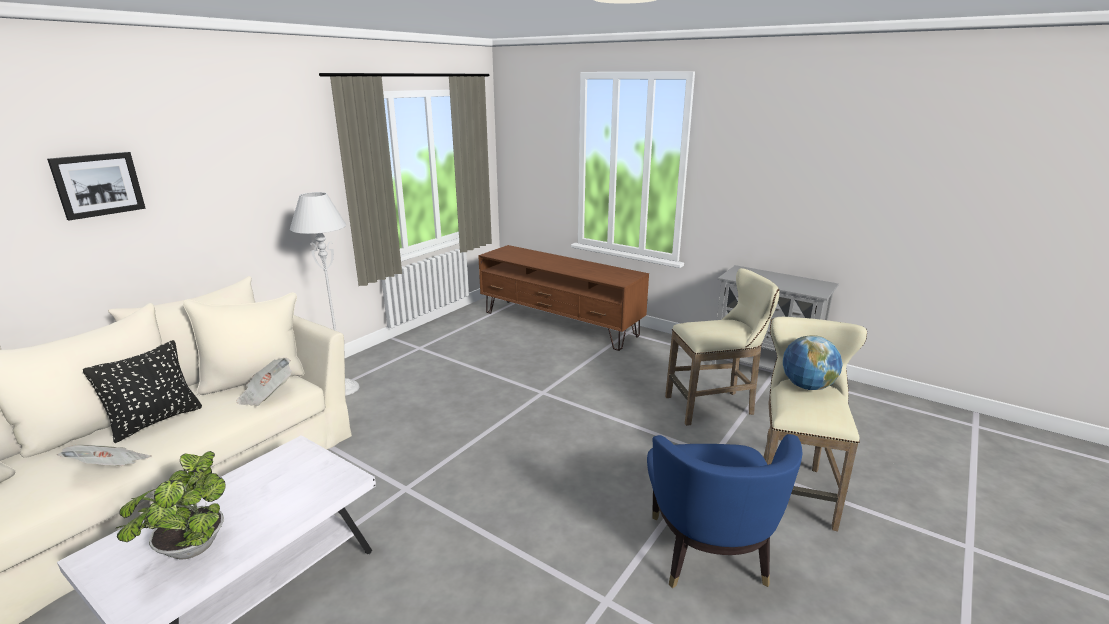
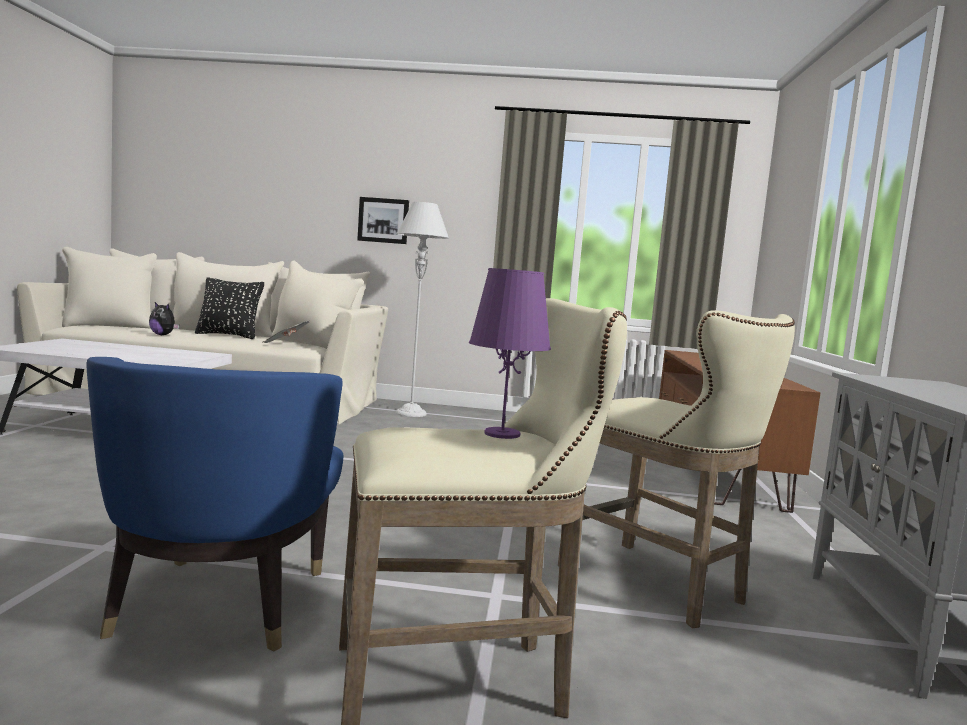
camera: 60 degrees right, 15 degrees down
picture [47,152,146,220] -> picture moved to [357,197,409,244]
newspaper [57,444,152,466] -> plush toy [149,302,179,335]
potted plant [115,451,226,560] -> none
blue armchair [647,434,802,588] -> blue armchair turned 60 degrees counterclockwise [87,357,343,651]
globe [783,335,843,390] -> purple table lamp [469,268,551,439]

